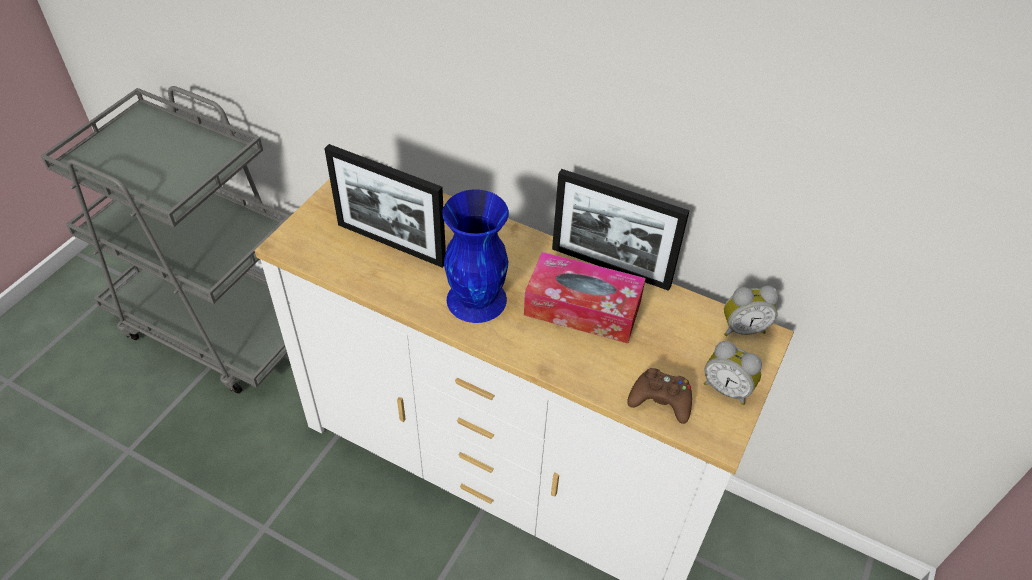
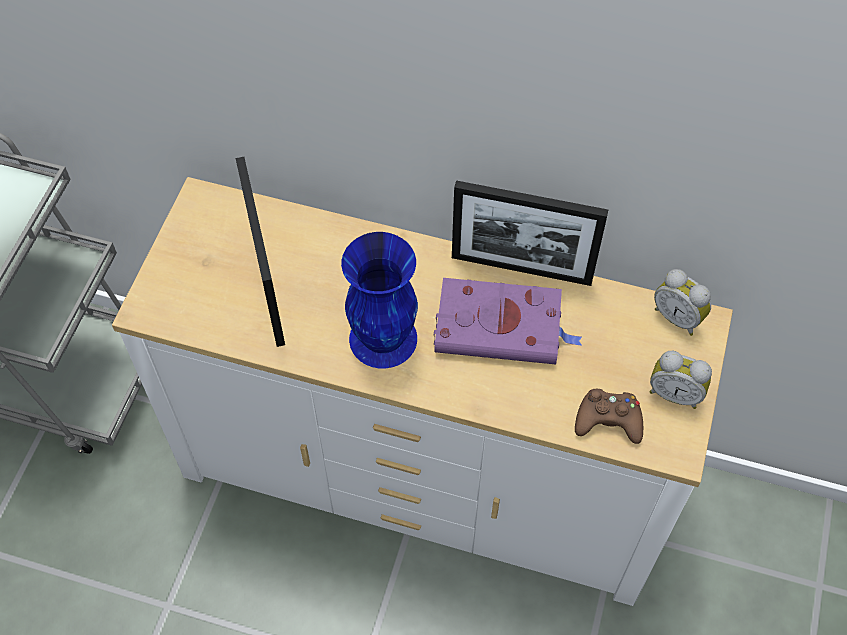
camera: 10 degrees left, 10 degrees up
picture frame [324,144,446,268] -> picture frame turned 60 degrees clockwise [236,157,285,347]
tissue box [524,252,646,343] -> purple book [434,278,582,365]
alarm clock [724,286,779,336] -> alarm clock turned 60 degrees clockwise [654,269,711,336]

